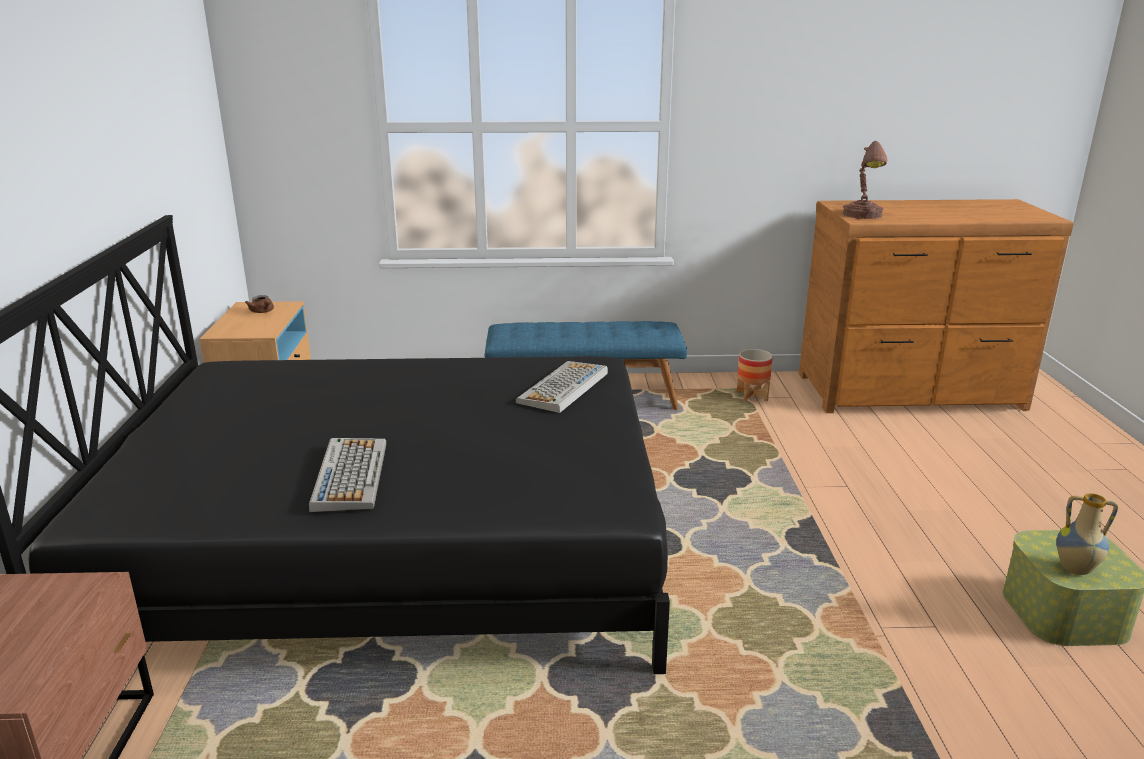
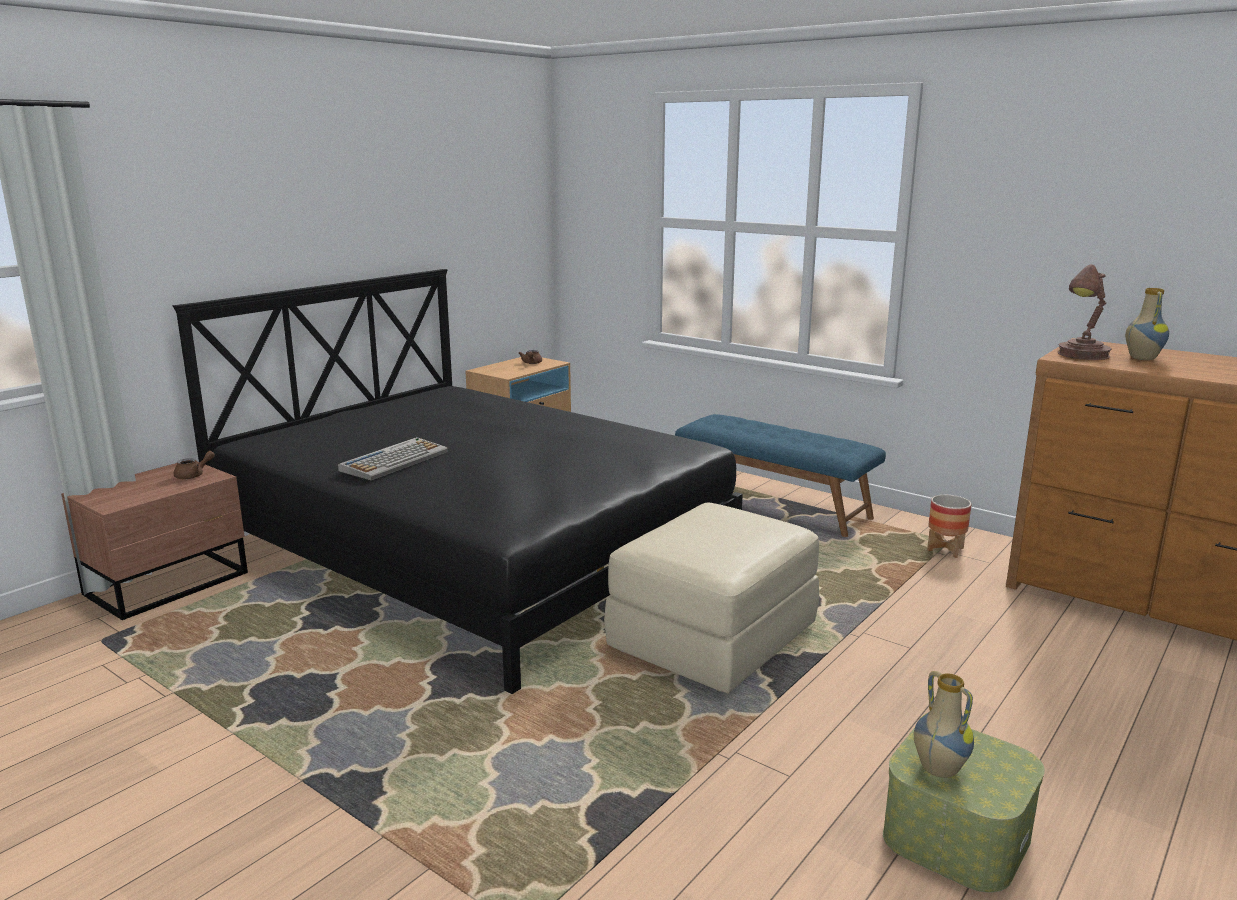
camera: 40 degrees right, 5 degrees down
keyboard [516,361,608,413] -> none
none -> brown teapot [174,451,215,479]
none -> beige ottoman [604,502,819,693]
none -> vase [1125,288,1169,360]

